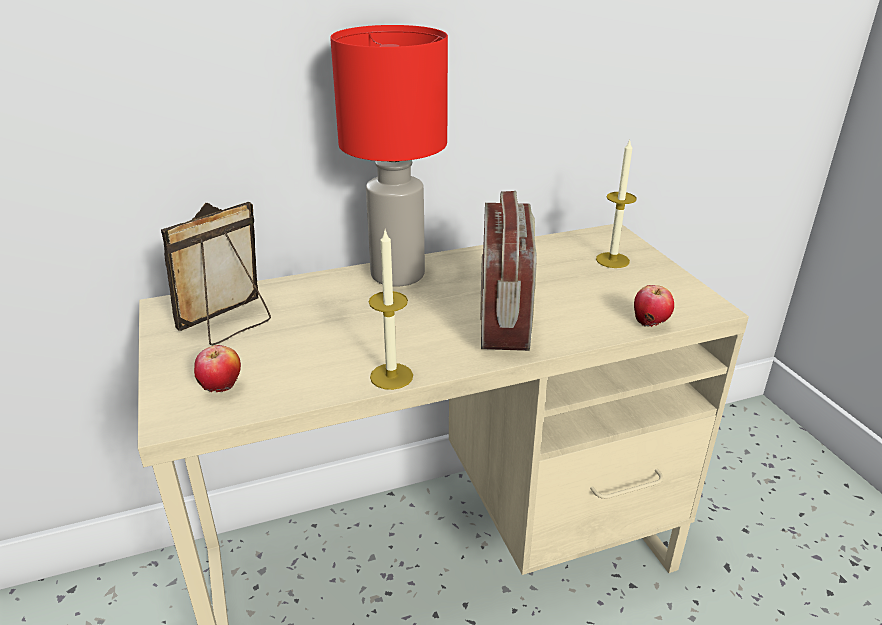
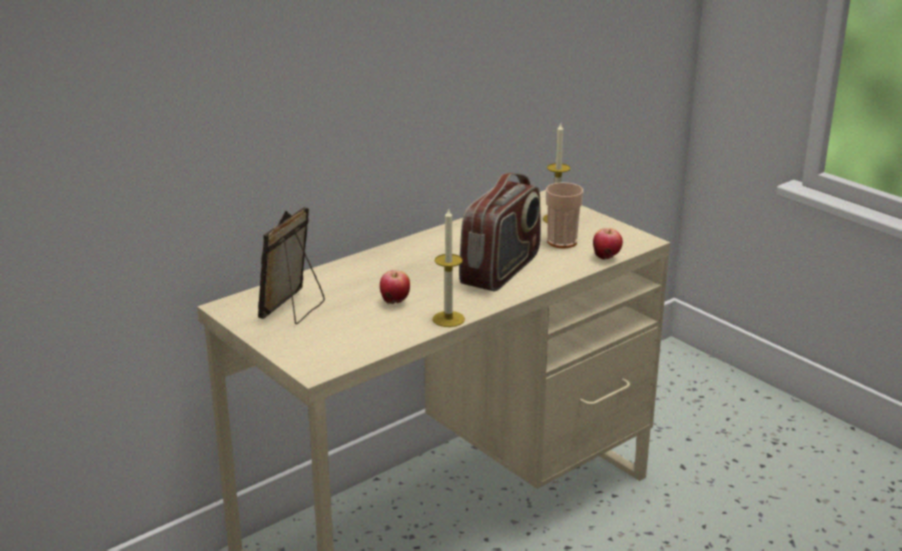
camera: 20 degrees left, 5 degrees down
apple [194,345,241,392] -> apple moved to [380,270,410,304]
red table lamp [330,25,448,286] -> none
radio [480,191,537,351] -> radio turned 45 degrees clockwise [459,173,541,292]
none -> cup [546,182,583,248]

